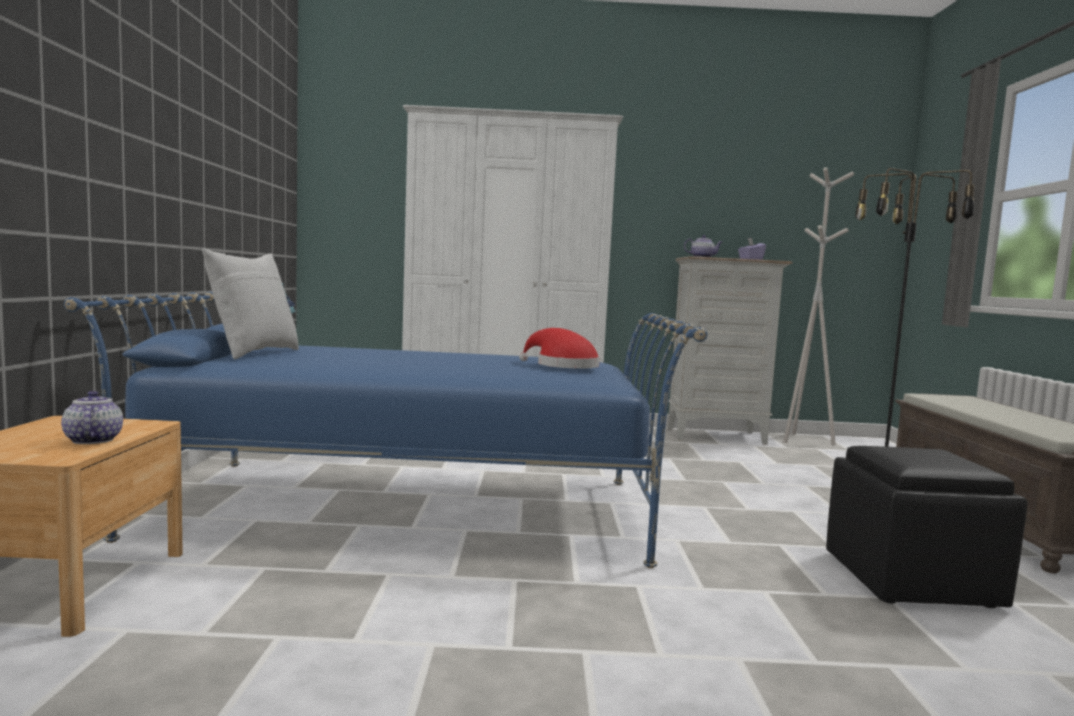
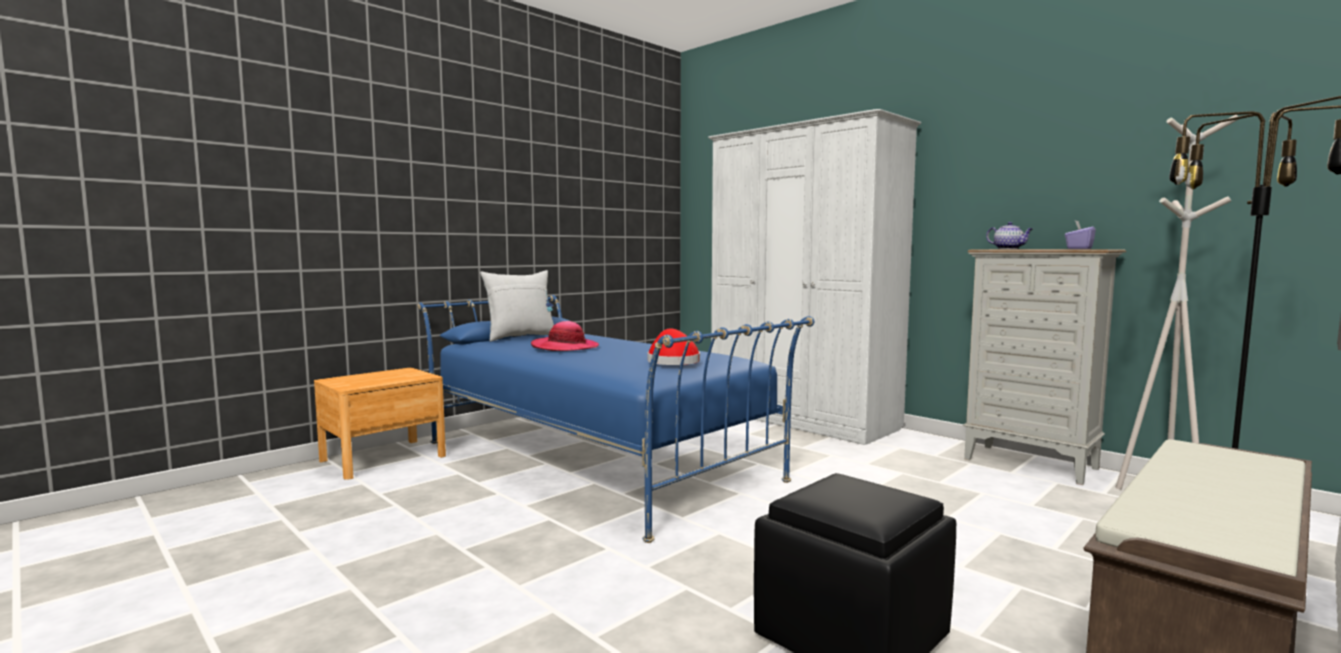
camera: 45 degrees right, 0 degrees up
teapot [61,391,123,444] -> none
none -> hat [531,321,599,351]

